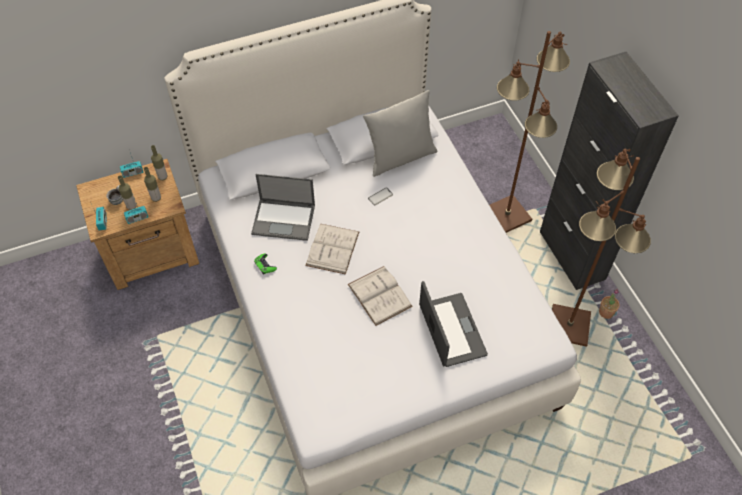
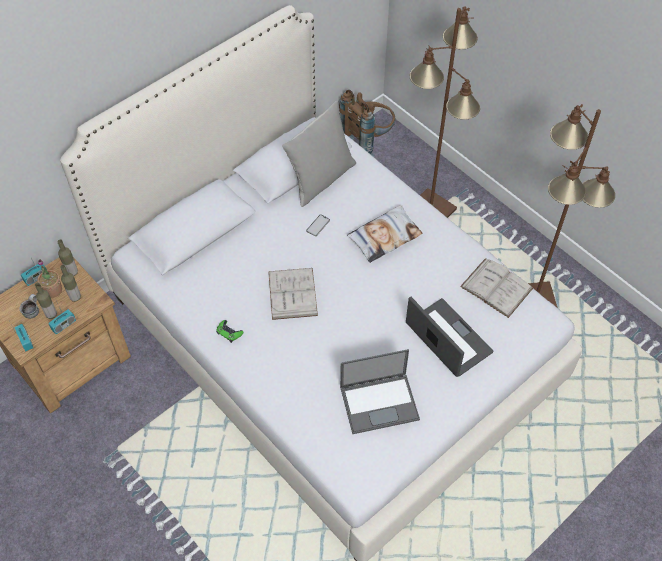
camera: 20 degrees left, 0 degrees up
laptop [251,174,315,241] -> laptop moved to [340,349,420,434]
white book [348,266,413,326] -> white book moved to [460,258,533,318]
black cabinet [540,52,679,290] -> none
potted plant [599,289,620,319] -> potted plant moved to [37,259,62,298]
none -> brown backpack [339,90,395,157]
none -> pillow [347,205,423,263]

